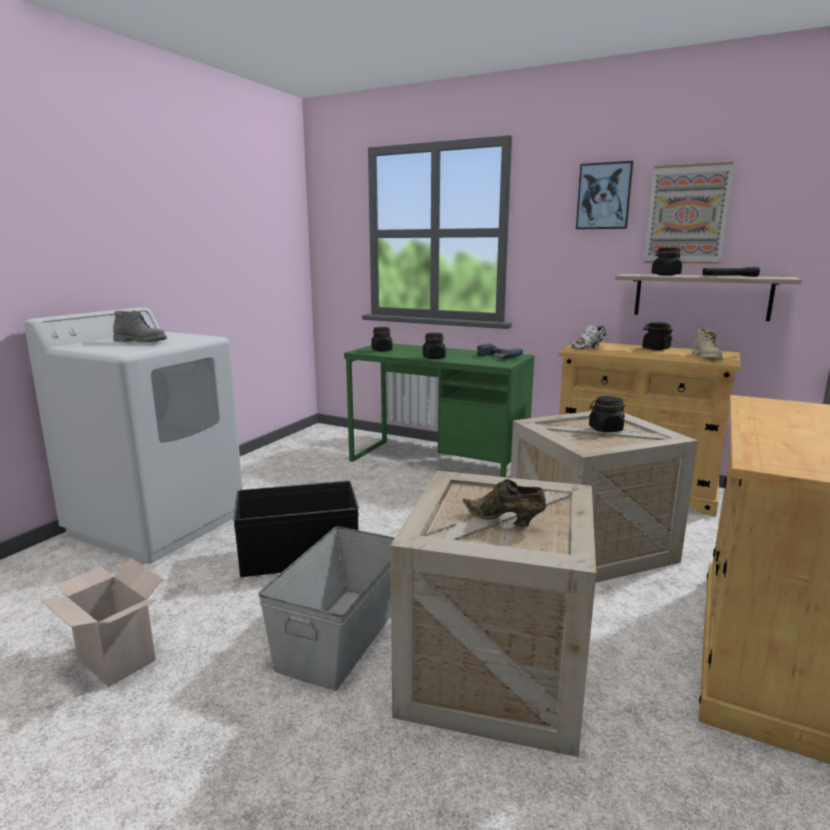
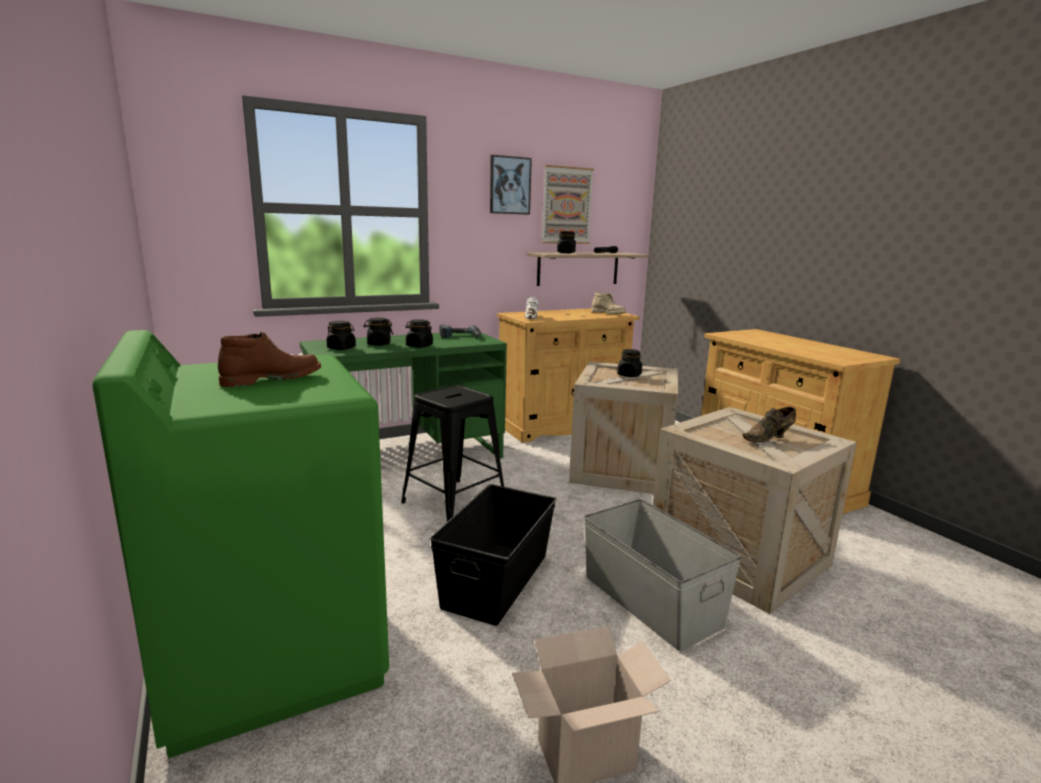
camera: 55 degrees left, 0 degrees up
white washing machine [24,307,243,564] -> green washing machine [92,330,389,758]
grey boot [113,310,167,342] -> brown boot [218,332,321,387]
black jar [643,322,673,350] -> black jar moved to [363,318,393,346]
none -> black stool [401,385,504,522]

